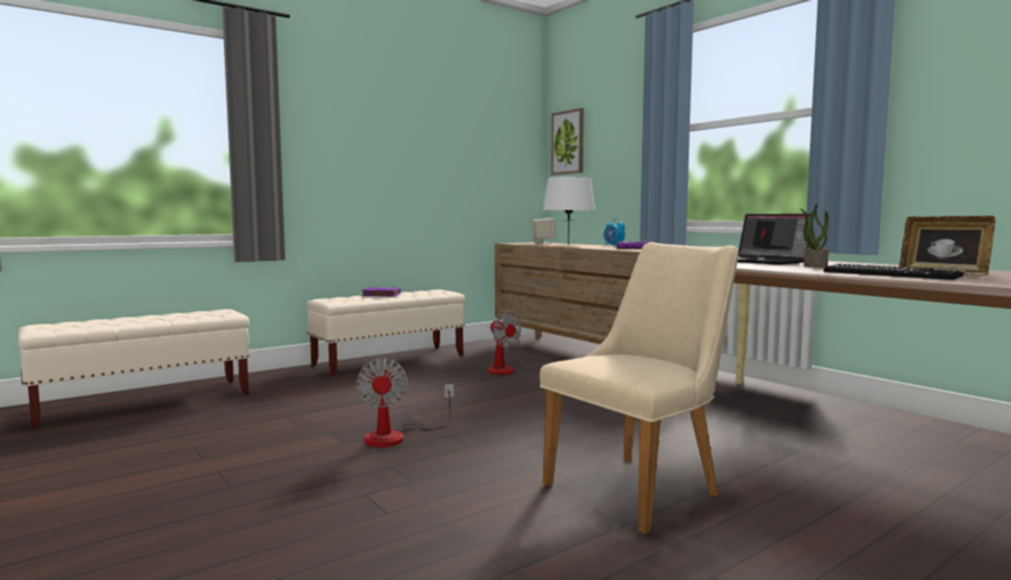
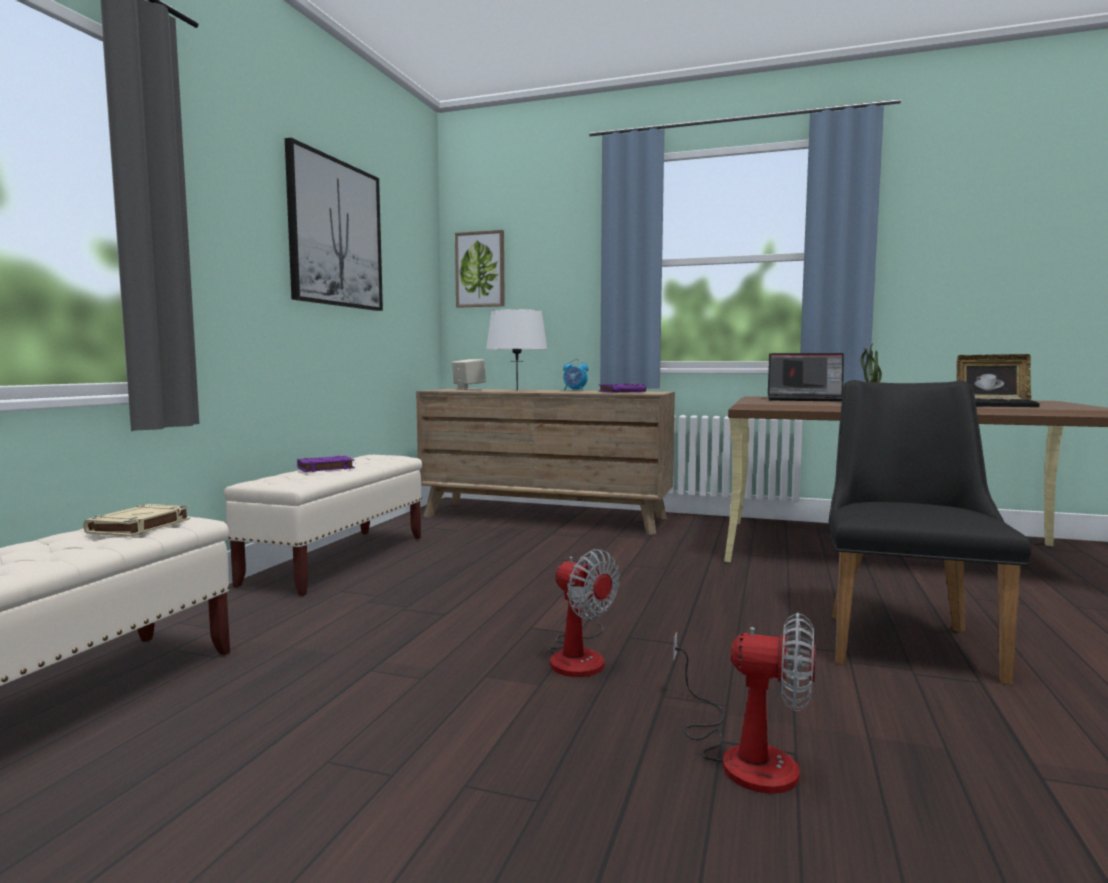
camera: 35 degrees left, 0 degrees up
fan [488,313,523,375] -> fan moved to [673,612,816,794]
beige chair [540,242,739,535] -> black chair [828,380,1031,685]
none -> beige book [83,504,190,537]
none -> picture [285,138,383,311]

